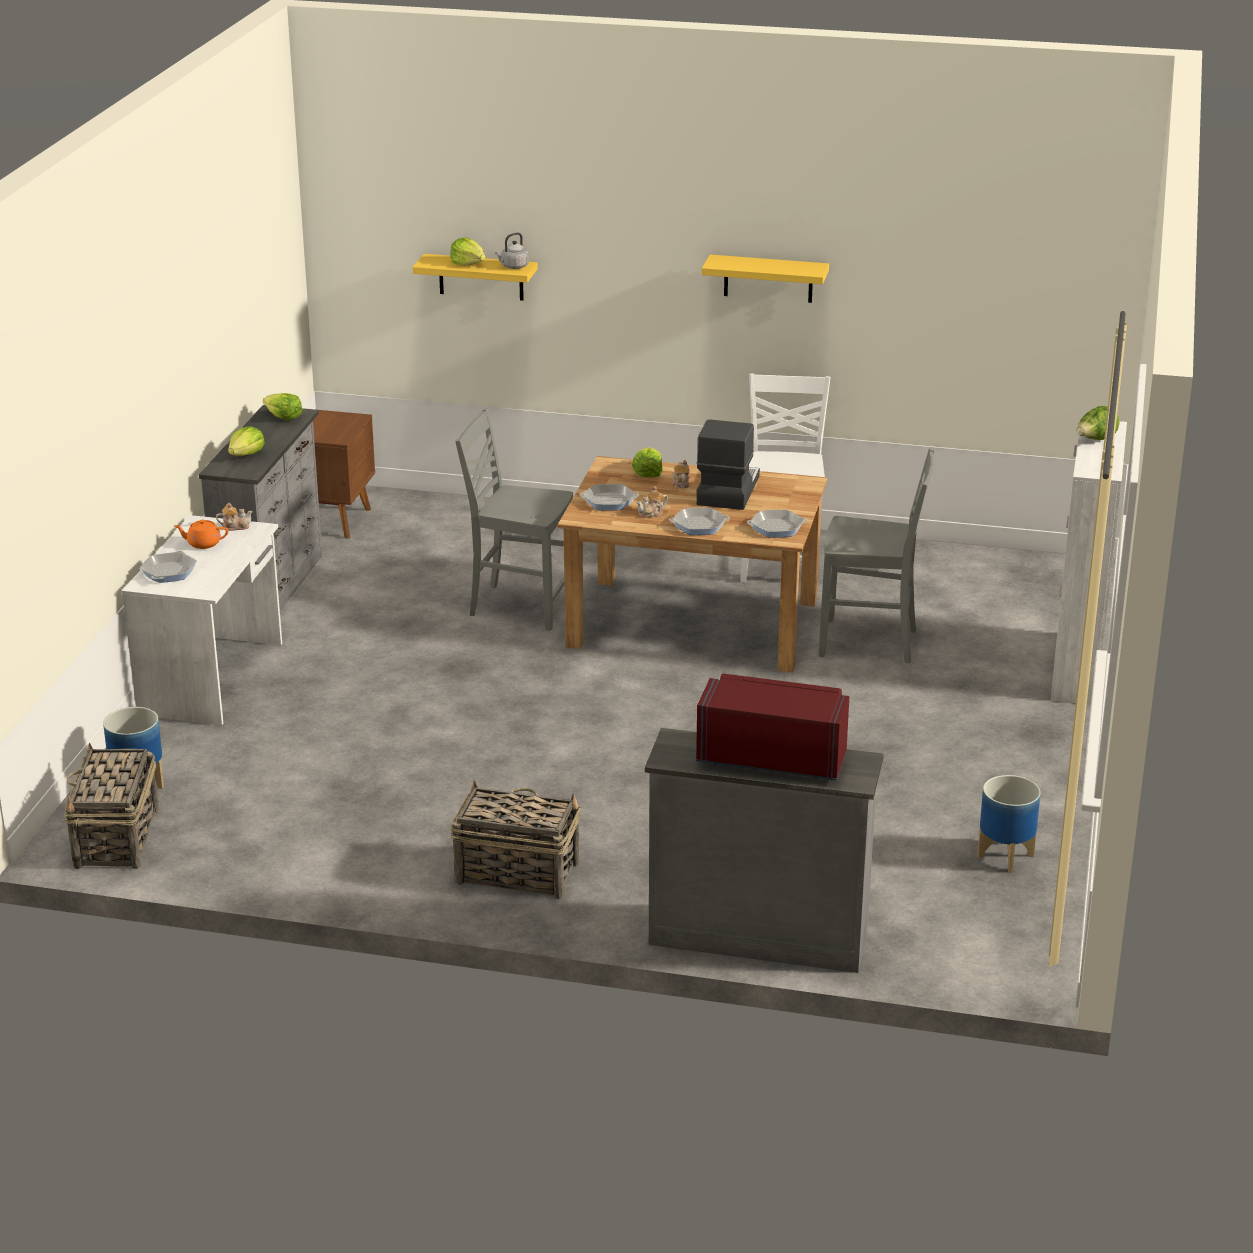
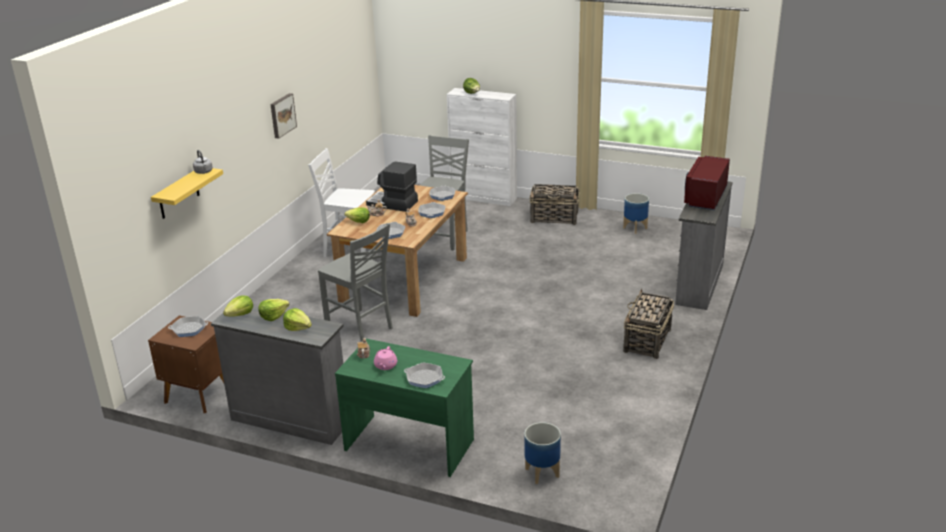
camera: 80 degrees left, 0 degrees up
basket [64,742,159,869] -> basket moved to [529,184,579,225]
white desk [122,515,282,725] -> green desk [335,339,474,477]
orange teapot [174,520,228,549] -> pink teapot [374,346,397,370]
lettuce [450,237,486,266] -> lettuce moved to [258,299,290,321]
grey chair [455,409,573,631] -> grey chair turned 75 degrees counterclockwise [318,223,393,342]
yellow shelf [702,255,829,303] -> picture [270,93,297,139]
none -> frying pan [168,316,208,337]

